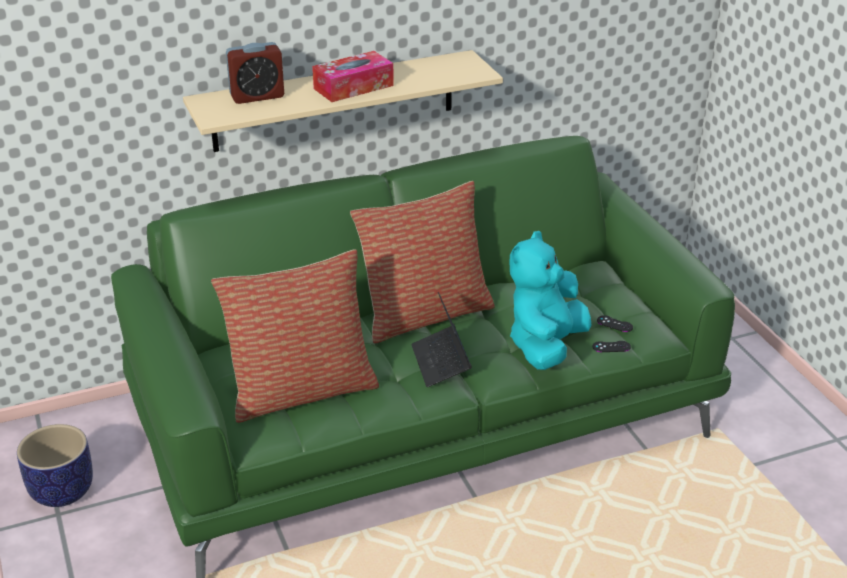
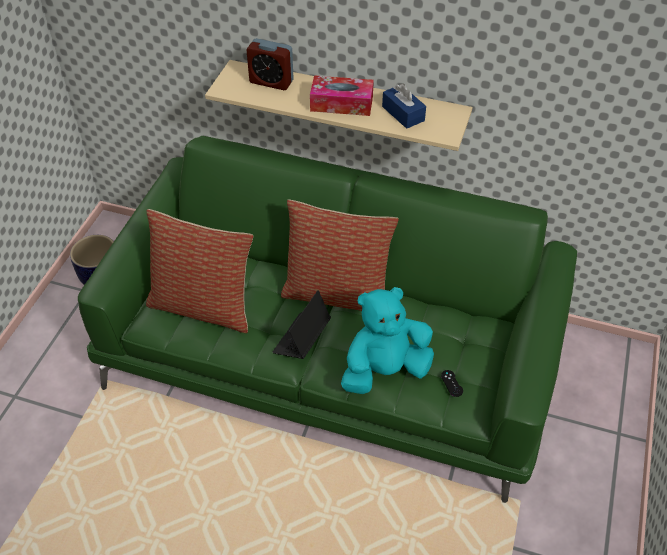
camera: 40 degrees right, 15 degrees up
black game controller [592,341,631,352] -> none
none -> blue tissue box [382,84,426,129]

